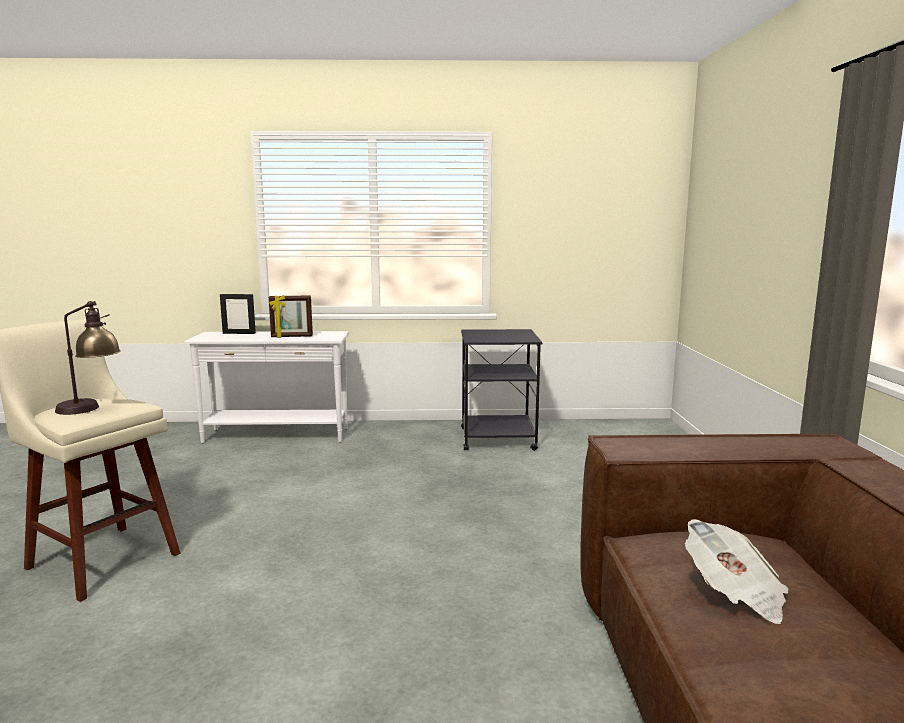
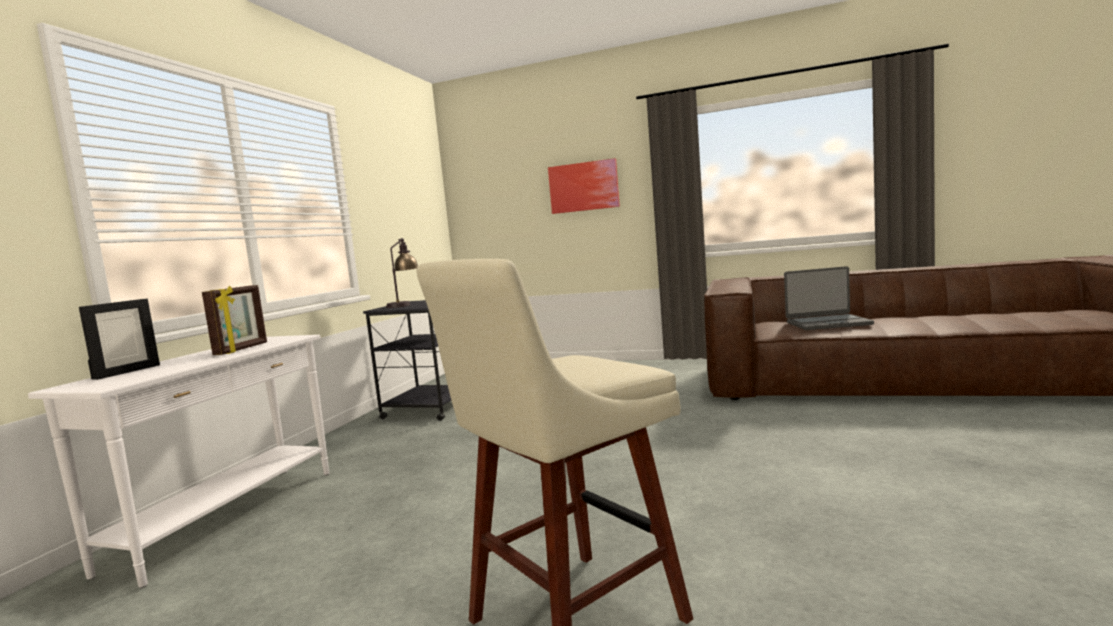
camera: 70 degrees left, 5 degrees down
table lamp [55,301,121,415] -> table lamp moved to [386,238,418,308]
newspaper [685,519,788,624] -> laptop [784,266,874,330]
none -> picture [548,158,620,214]

